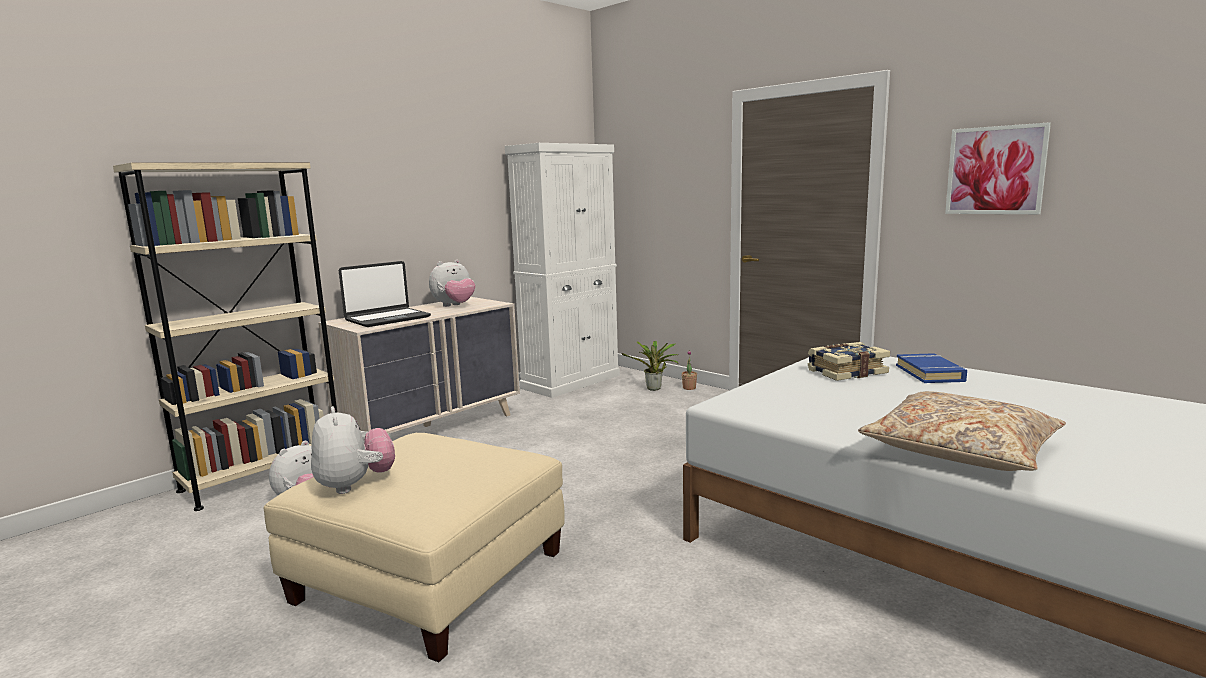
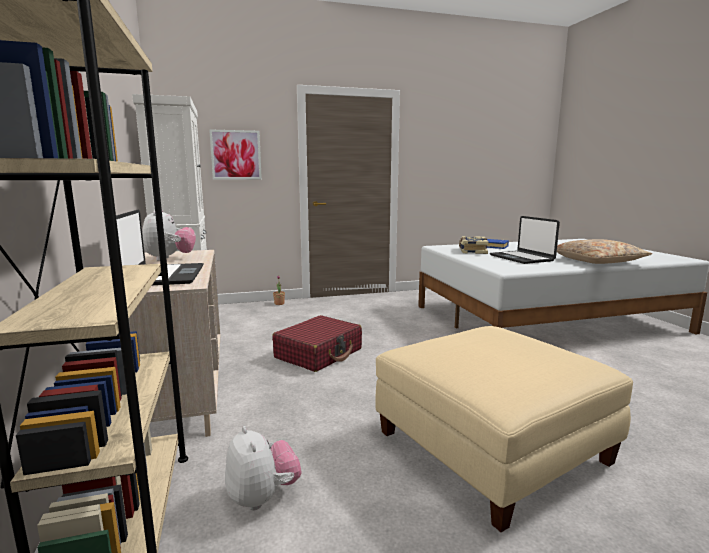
camera: 60 degrees left, 0 degrees up
plush toy [311,406,395,494] -> none
potted plant [622,341,679,391] -> none
picture [945,122,1051,214] -> picture moved to [209,129,262,180]
none -> red suitcase [272,315,362,372]
none -> laptop [490,216,560,264]

